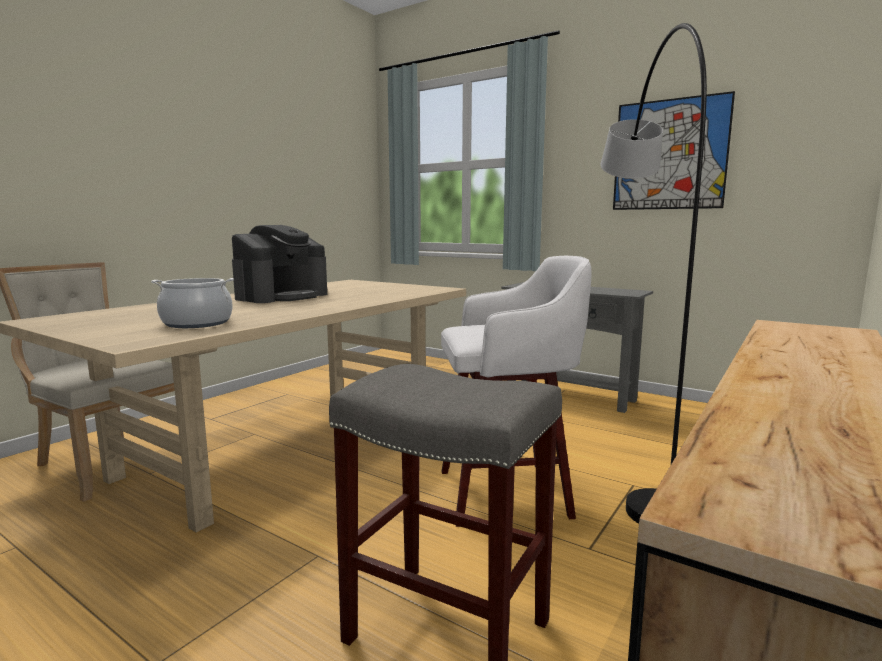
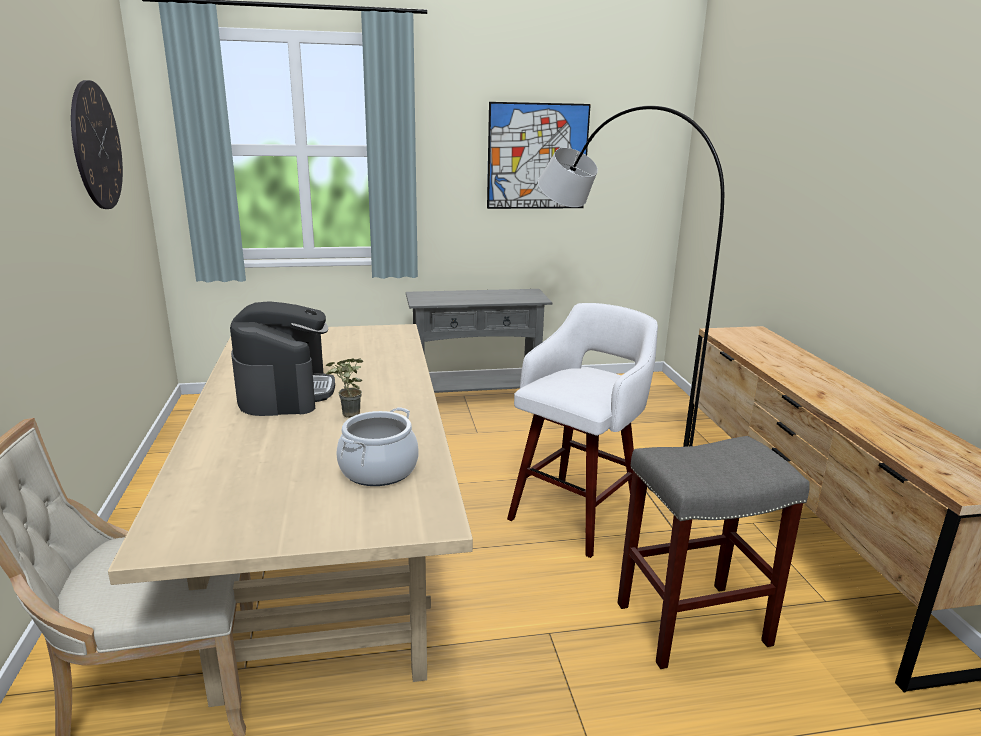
camera: 45 degrees left, 10 degrees up
none -> wall clock [71,80,123,209]
none -> potted plant [326,358,363,418]

